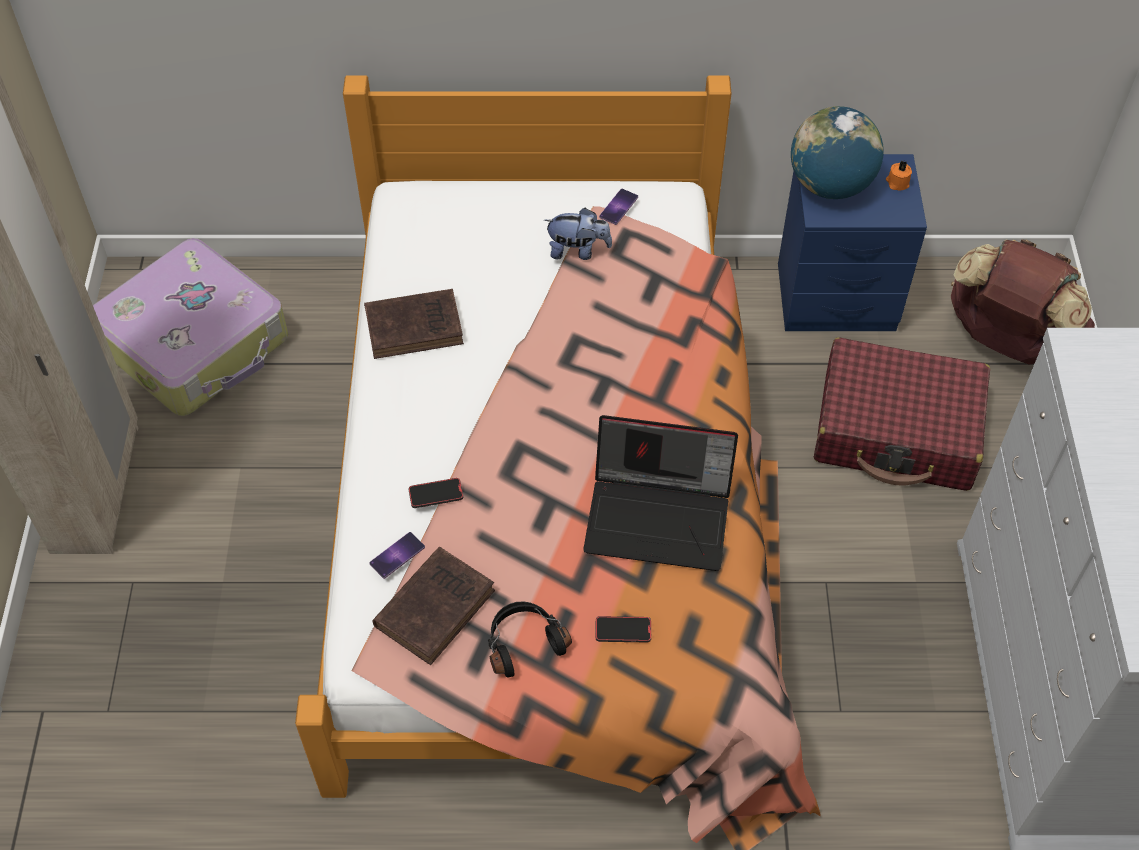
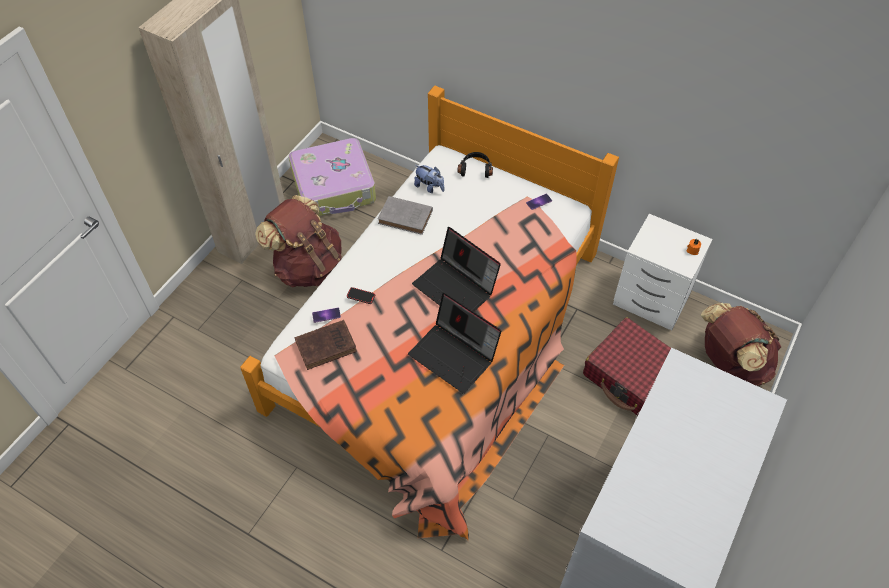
camera: 30 degrees right, 0 degrees up
brown book [364,289,464,359] -> grey book [378,196,433,235]
black headphones [488,602,572,677] -> black headphones moved to [457,152,493,178]
plush toy [544,208,612,260] -> plush toy moved to [414,165,445,193]
phone [595,616,651,642] -> none
blue nightstand [778,154,927,331] -> white nightstand [613,214,713,331]
globe [791,106,884,199] -> none
none -> brown backpack [255,195,342,288]
none -> laptop [412,227,501,312]

